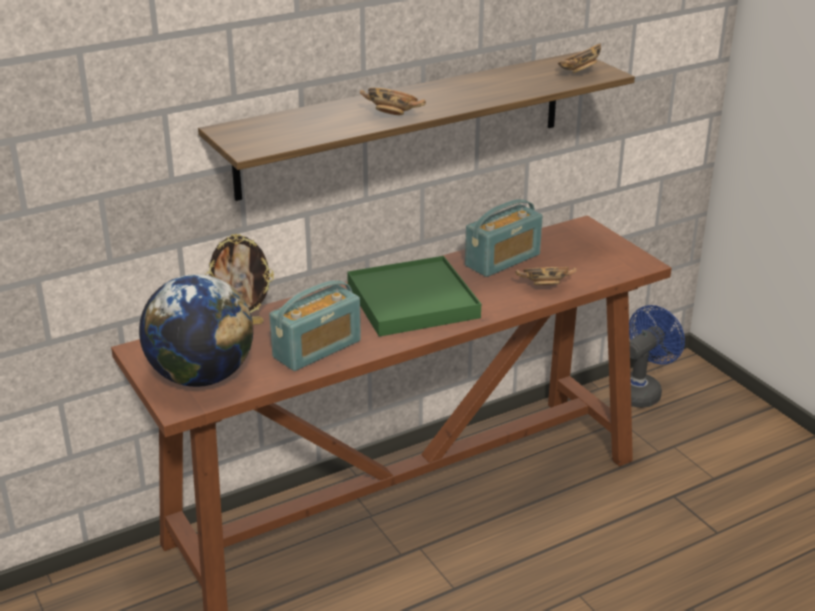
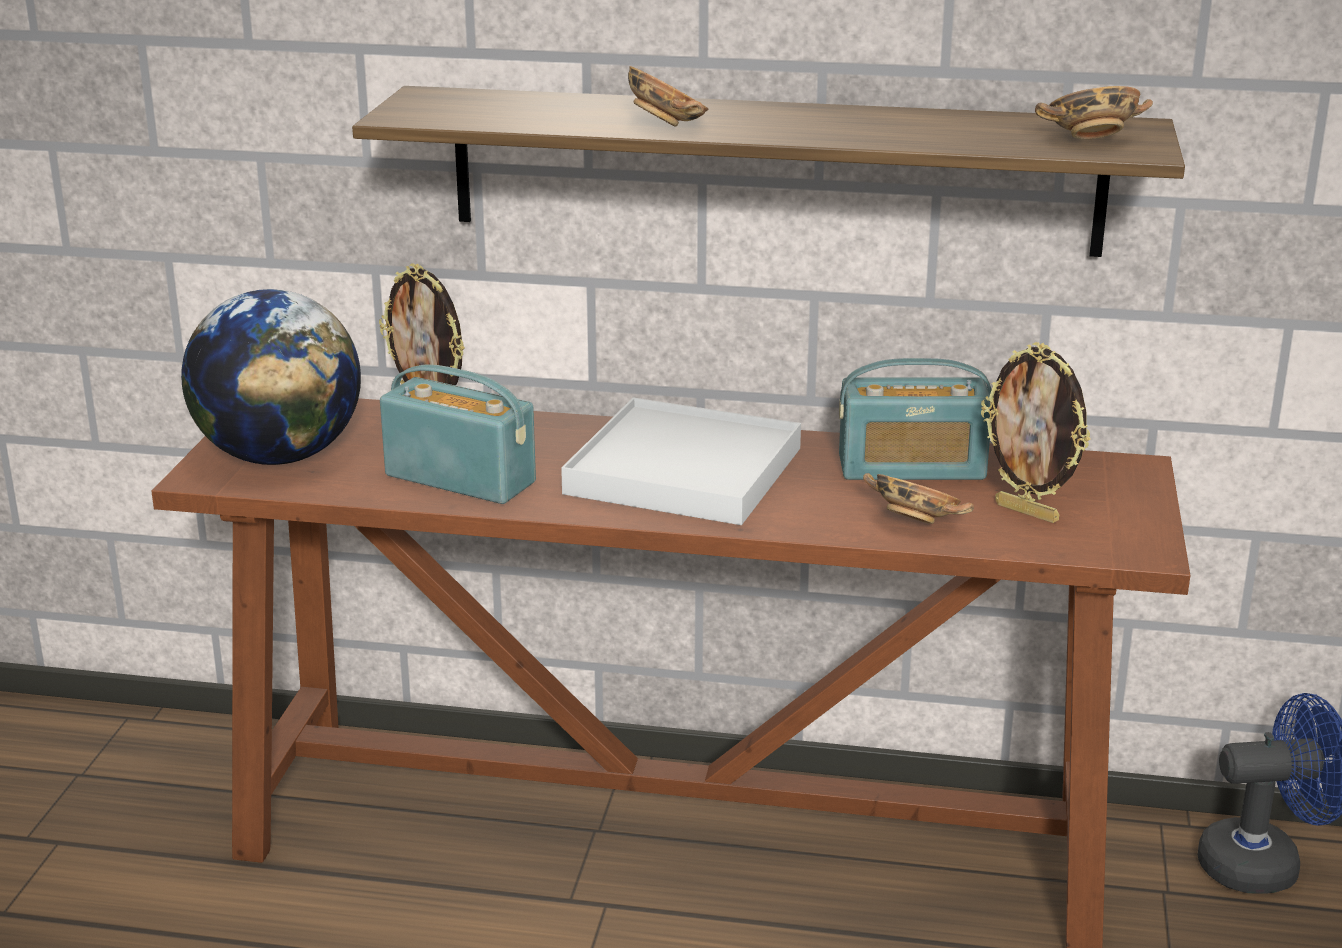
camera: 40 degrees right, 5 degrees down
radio [269,281,361,371] -> radio turned 150 degrees counterclockwise [380,364,536,504]
green tray [347,256,481,337] -> white tray [561,398,801,525]
none -> picture frame [981,342,1090,523]

